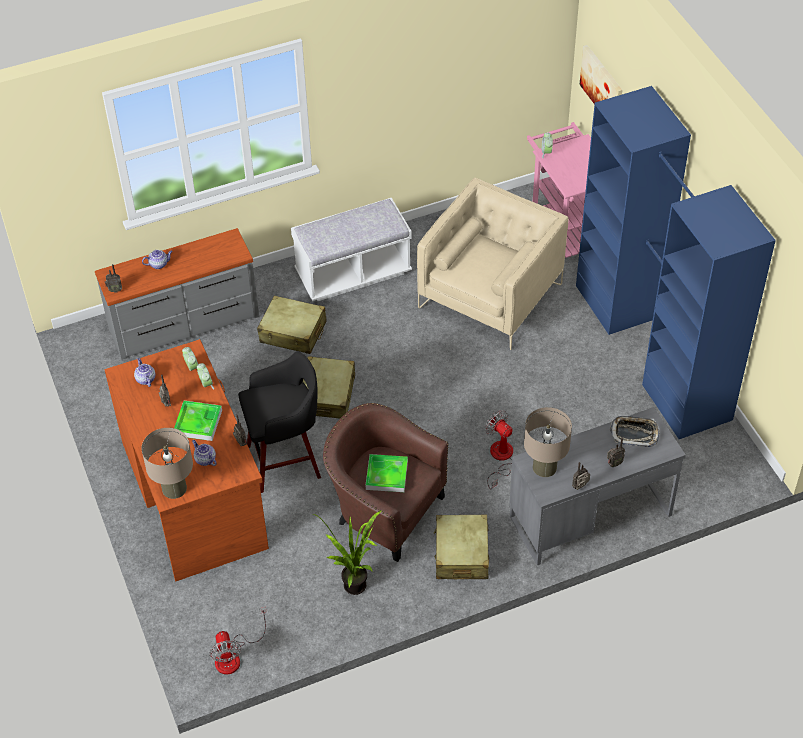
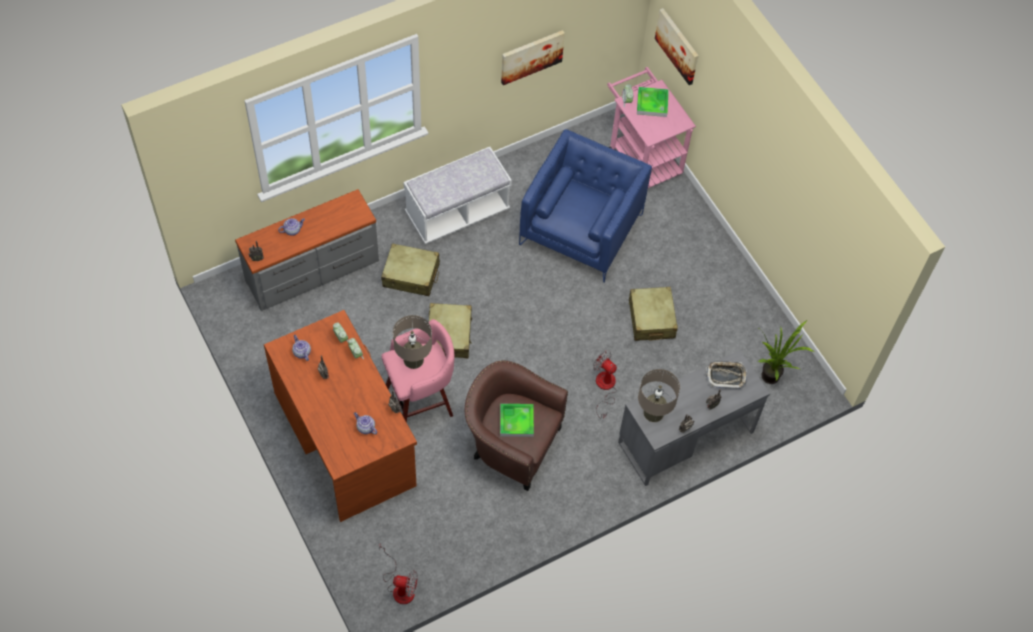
camera: 10 degrees left, 10 degrees up
beige table lamp [141,428,193,499] -> beige table lamp moved to [393,315,432,369]
tray [174,401,222,441] -> tray moved to [637,87,669,117]
fan [209,607,267,675] -> fan turned 60 degrees counterclockwise [379,543,418,604]
black stool [238,351,321,493] -> pink stool [382,319,454,423]
potted plant [313,510,382,595] -> potted plant moved to [757,320,814,384]
beige armchair [417,178,569,350] -> blue armchair [519,129,652,283]
beige suitcase [434,515,489,580] -> beige suitcase moved to [629,287,678,341]
blue wardrobe [576,86,776,439] -> none
none -> picture [501,30,565,85]

